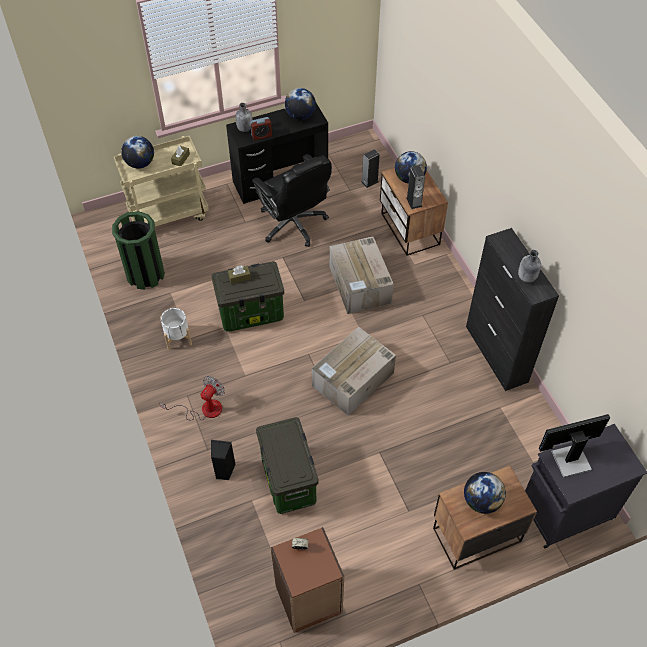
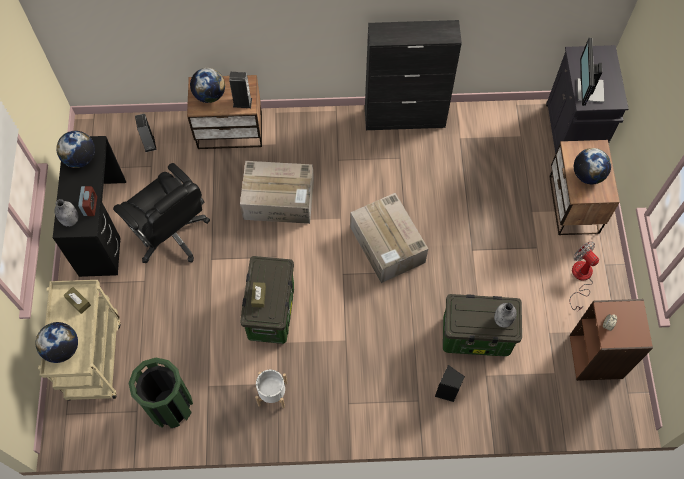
camera: 70 degrees left, 10 degrees up
fan [159,376,225,421] -> fan moved to [570,242,599,311]
black office chair [252,154,332,247] -> black office chair turned 60 degrees clockwise [113,163,210,263]
grey bottle [518,250,541,283] -> grey bottle moved to [494,303,517,328]

